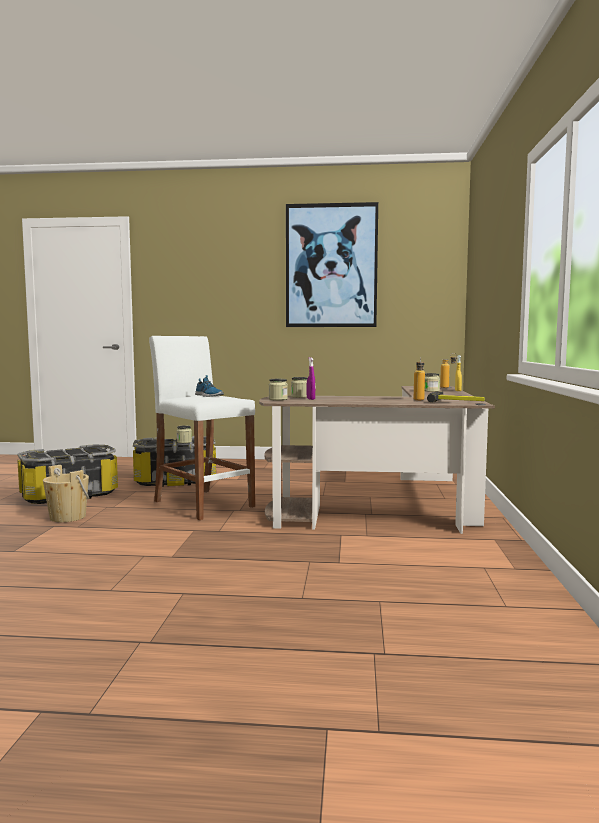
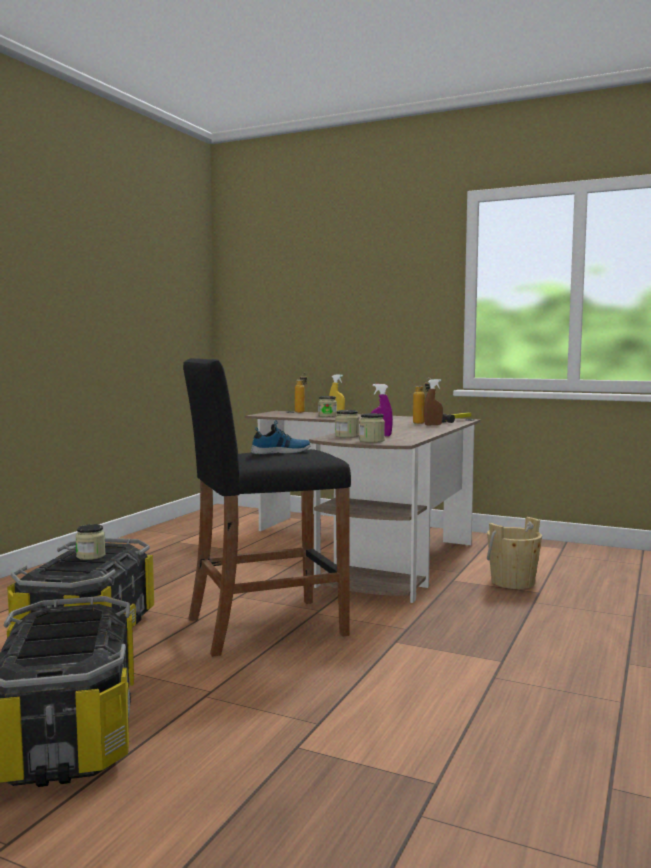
camera: 70 degrees left, 0 degrees up
beige bucket [43,465,89,522] -> beige bucket moved to [487,517,542,589]
white stool [149,336,255,520] -> black stool [183,358,351,657]
picture [286,202,378,327] -> none
none -> brown spray bottle [424,379,443,425]

